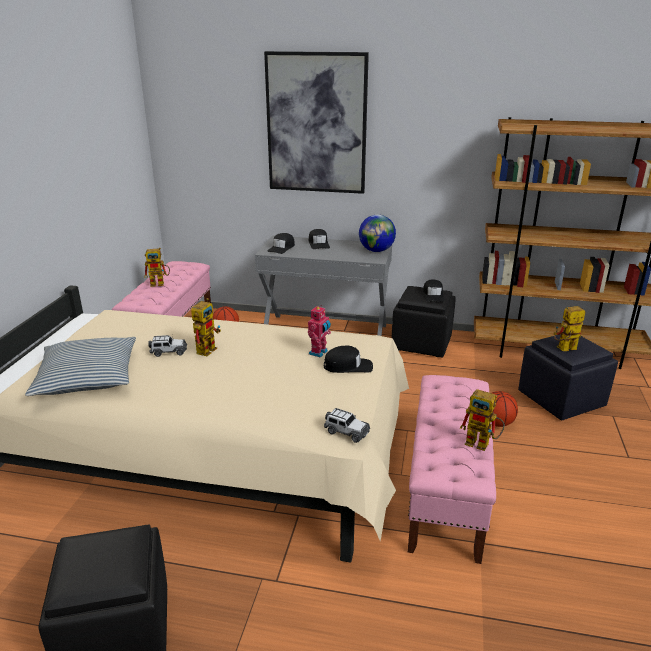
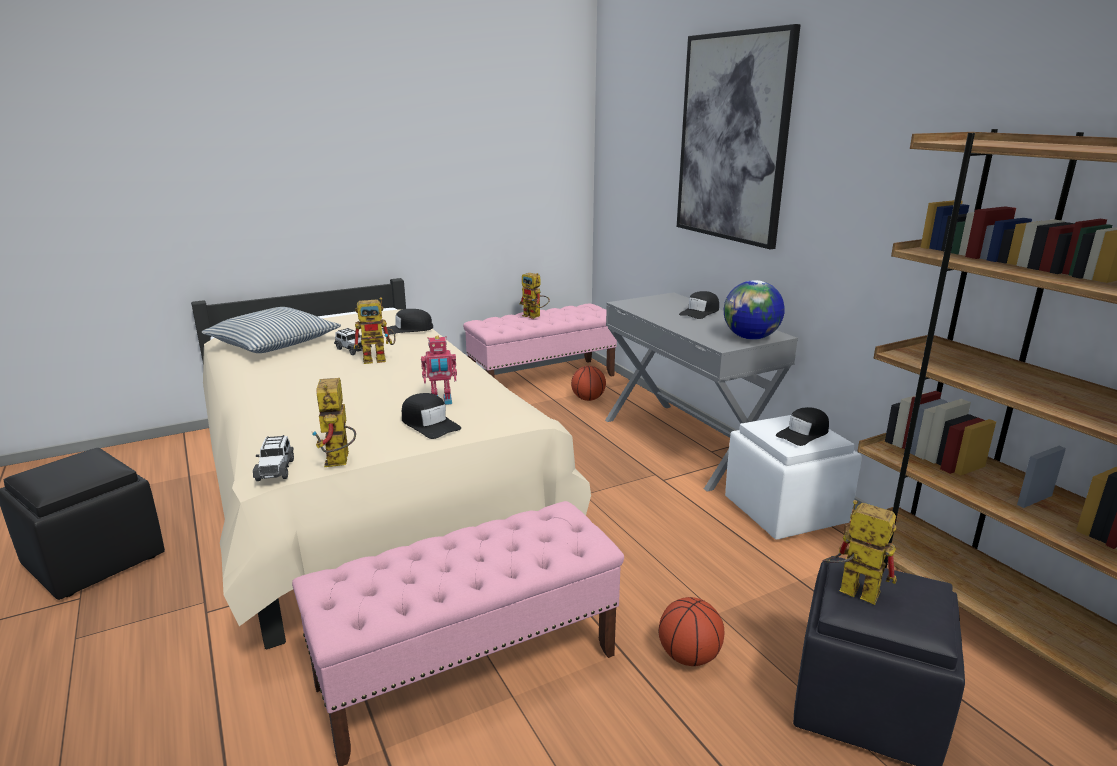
camera: 50 degrees right, 5 degrees down
black cap [268,233,295,254] -> black cap moved to [383,309,433,335]
black ottoman [392,286,456,357] -> white ottoman [725,415,862,540]
toy robot [460,389,505,451] -> toy robot moved to [312,378,356,467]

